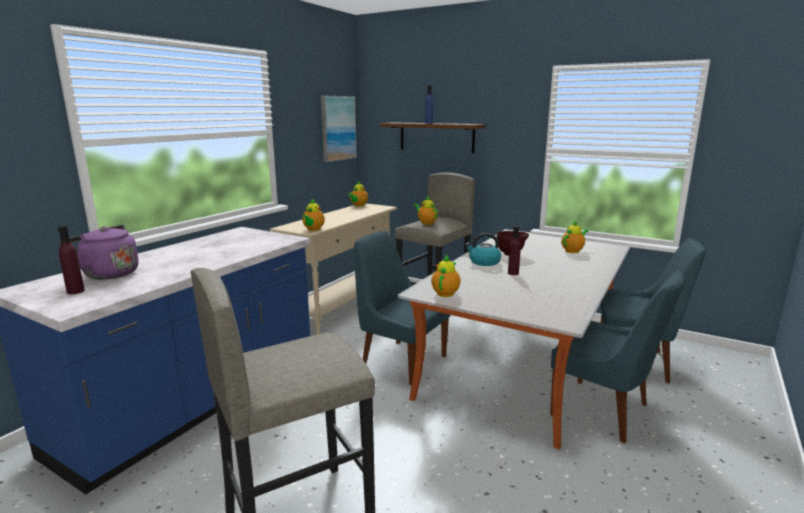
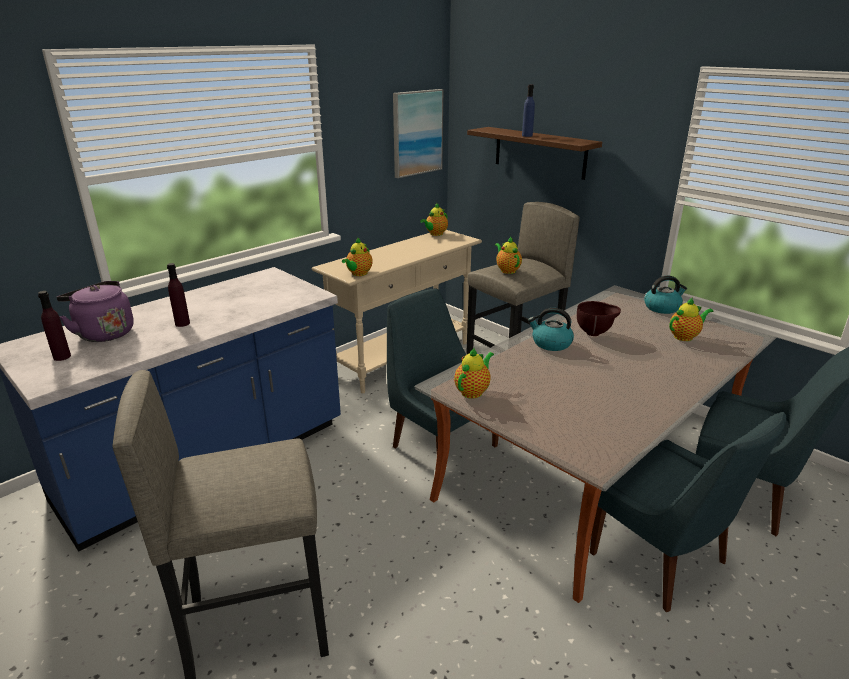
camera: 15 degrees right, 10 degrees up
purple bottle [508,226,521,275] -> purple bottle moved to [167,263,190,327]
none -> kettle [644,276,687,314]

